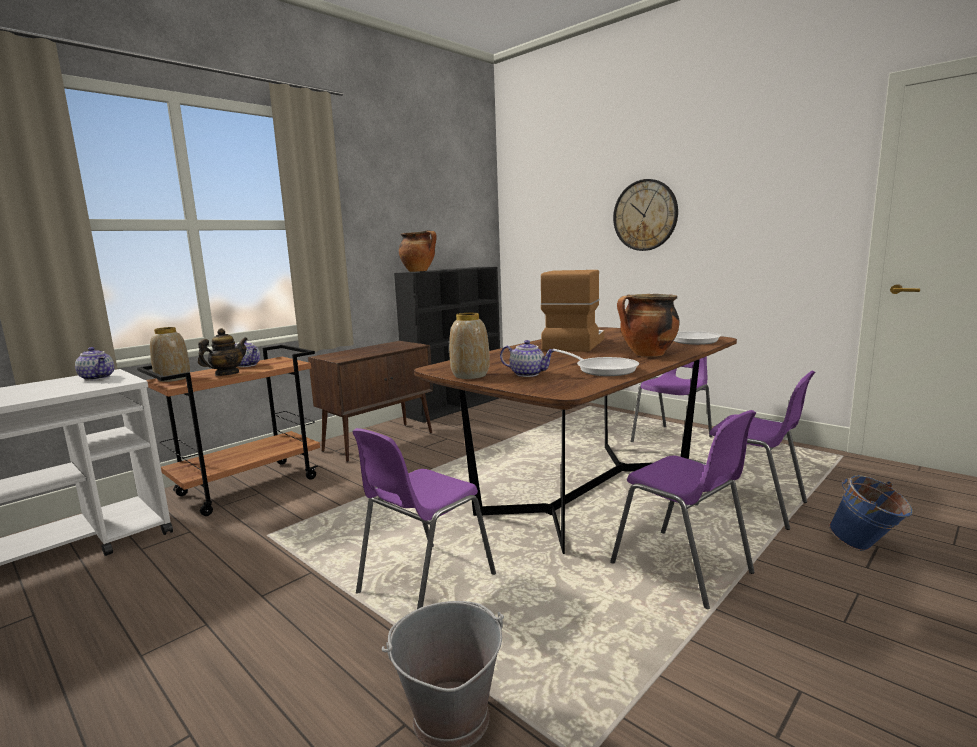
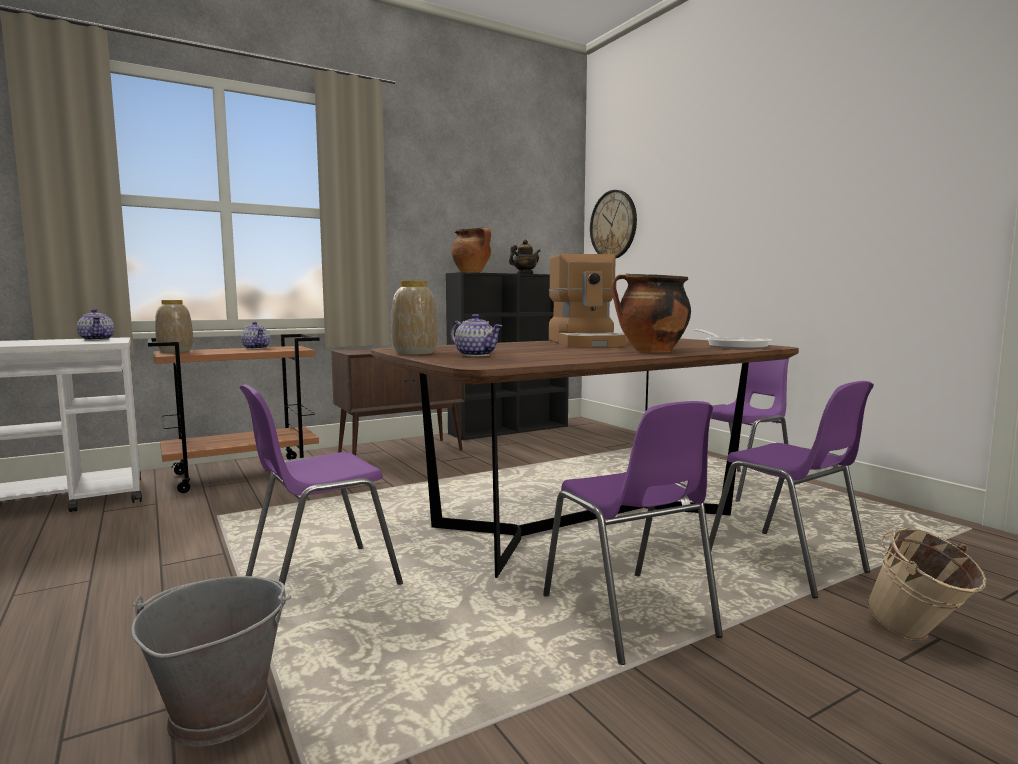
camera: 15 degrees right, 5 degrees down
teapot [198,328,248,376] -> teapot moved to [509,240,540,274]
coffee machine [540,270,605,352] -> coffee machine turned 135 degrees clockwise [549,254,626,347]
frying pan [554,349,639,376] -> none
wall clock [613,179,678,251] -> wall clock moved to [590,190,637,258]
blue bucket [829,475,913,551] -> beige bucket [867,528,987,641]

